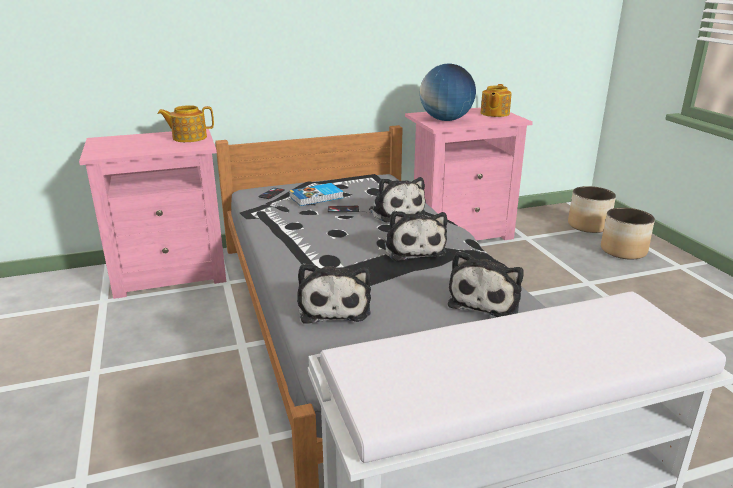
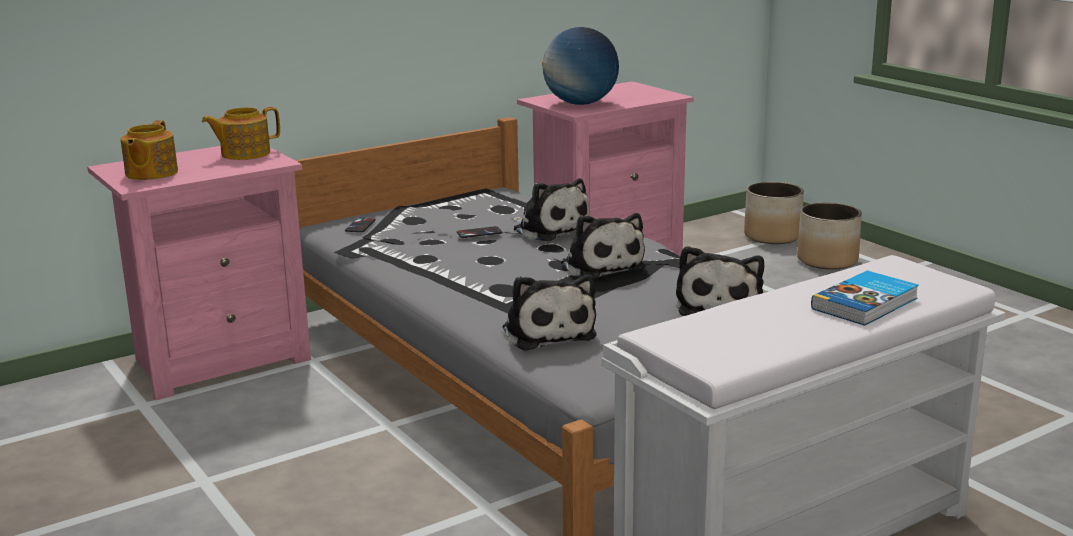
camera: 15 degrees left, 5 degrees down
book [289,183,343,206] -> book moved to [811,271,919,326]
teapot [481,84,512,117] -> teapot moved to [120,120,178,180]

